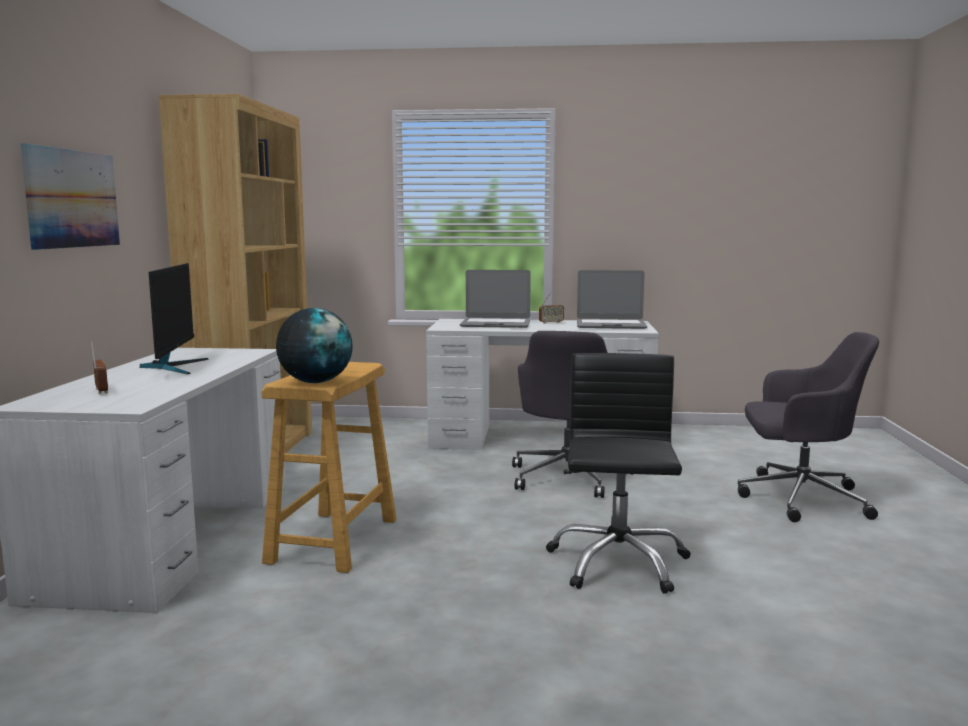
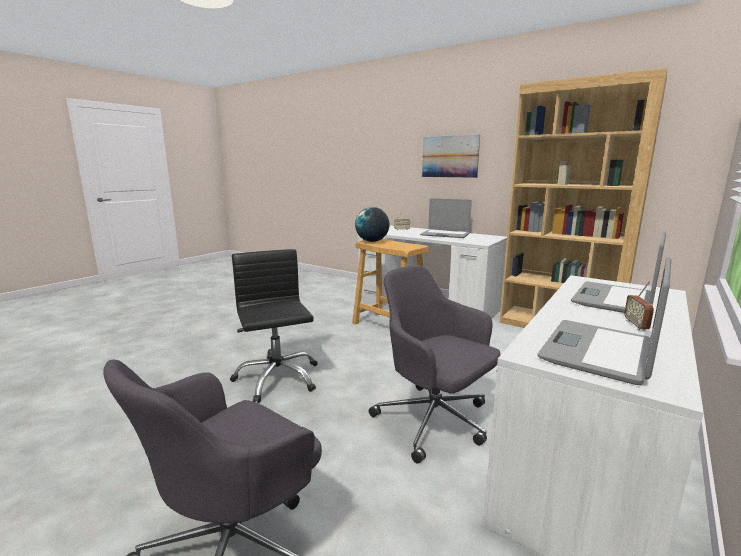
camera: 120 degrees right, 5 degrees up
monitor [140,263,209,374] -> laptop [420,199,472,238]
black office chair [546,353,691,594] -> black office chair turned 150 degrees counterclockwise [230,249,318,403]

